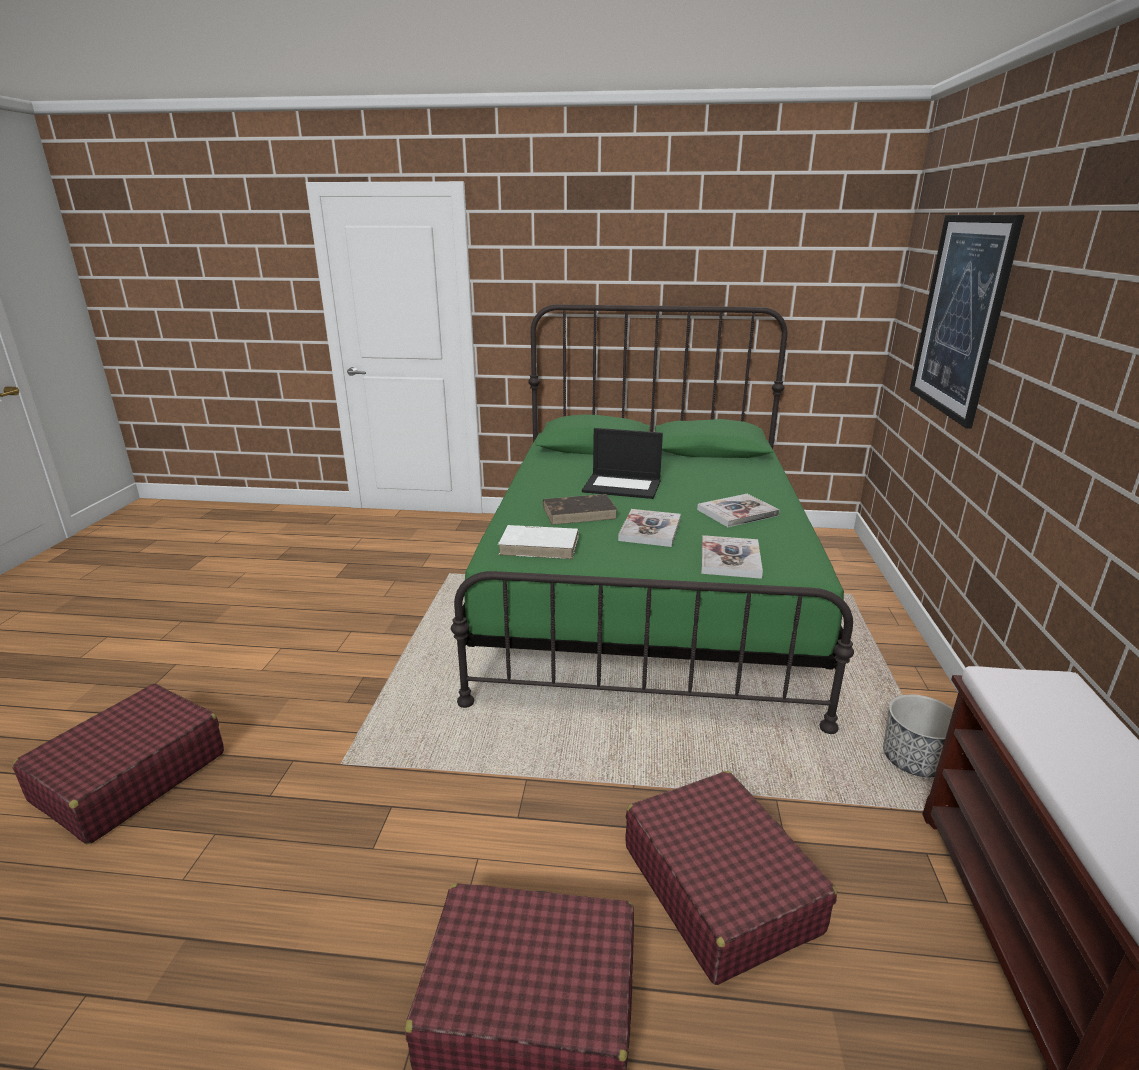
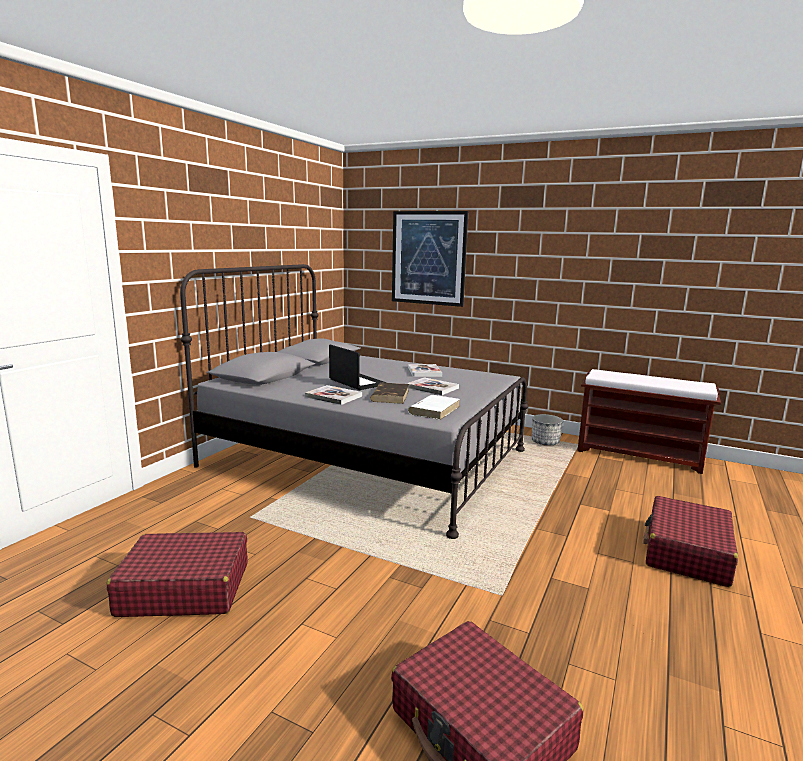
camera: 70 degrees left, 10 degrees down
green bed [451,304,854,734] -> grey bed [180,264,529,539]
laptop [582,428,663,499] -> laptop turned 75 degrees counterclockwise [329,345,387,390]
red suitcase [625,771,837,985] -> red suitcase moved to [107,532,248,617]
book [701,535,763,579] -> book moved to [305,385,362,405]

